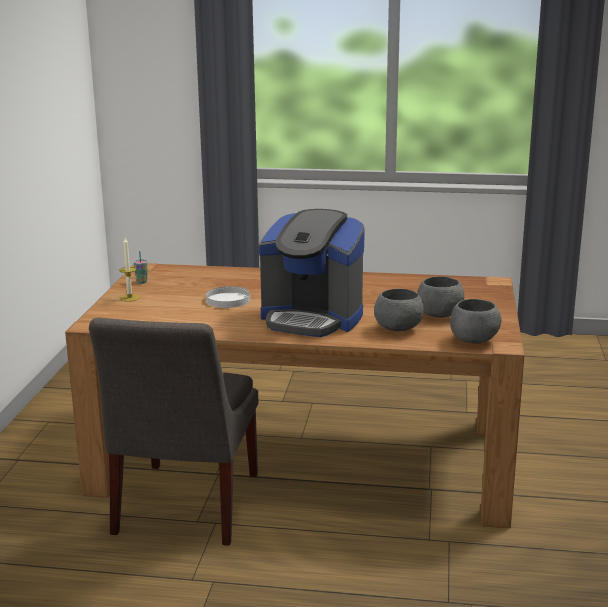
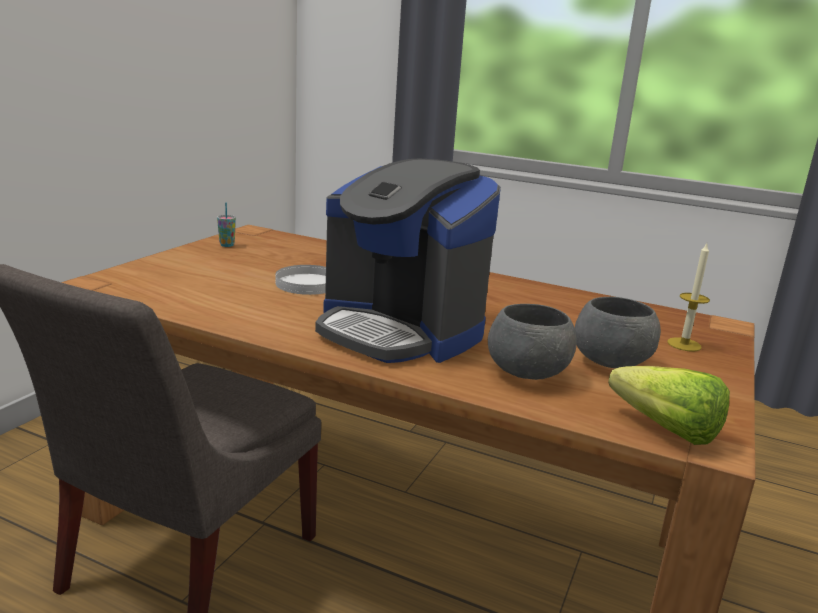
camera: 15 degrees right, 0 degrees up
candle [119,238,140,302] -> candle moved to [667,244,710,352]
grey bowl [450,299,502,344] -> lettuce [608,366,730,445]

